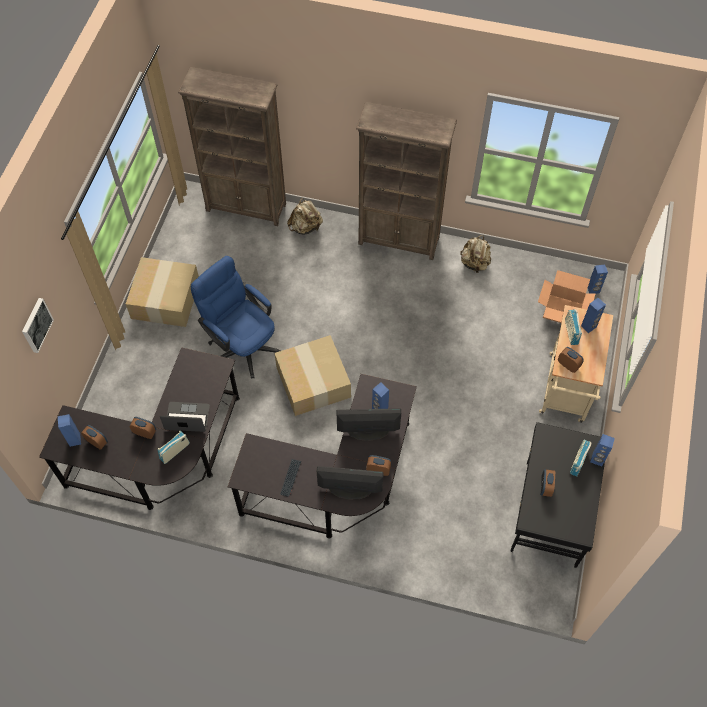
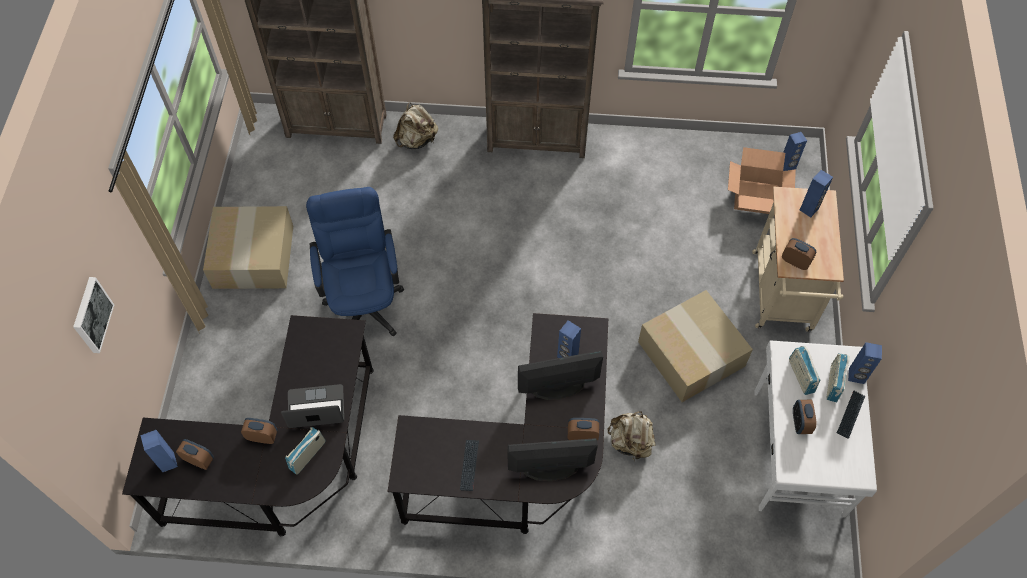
camera: 10 degrees left, 0 degrees up
blue office chair [191,256,280,379] -> blue office chair turned 45 degrees clockwise [306,187,404,337]
cardboard box [274,335,351,416] -> cardboard box moved to [638,290,753,402]
beige backpack [460,235,491,273] -> beige backpack moved to [607,411,655,461]
black desk [510,422,605,568] -> white desk [754,340,877,518]
radio [565,309,582,345] -> radio moved to [789,346,820,395]
none -> keyboard [837,390,865,439]

